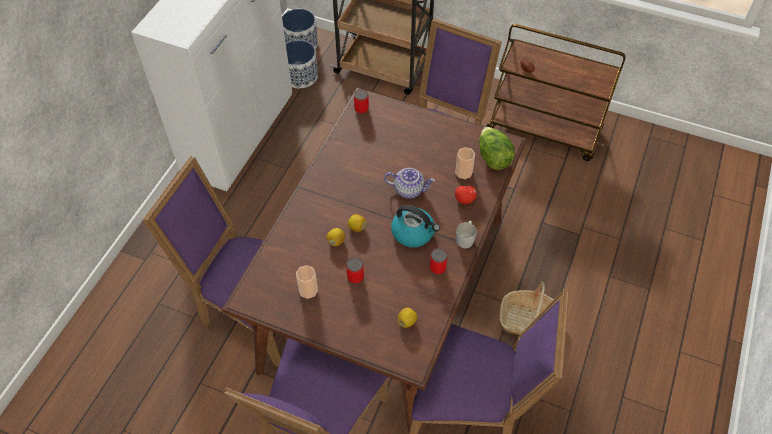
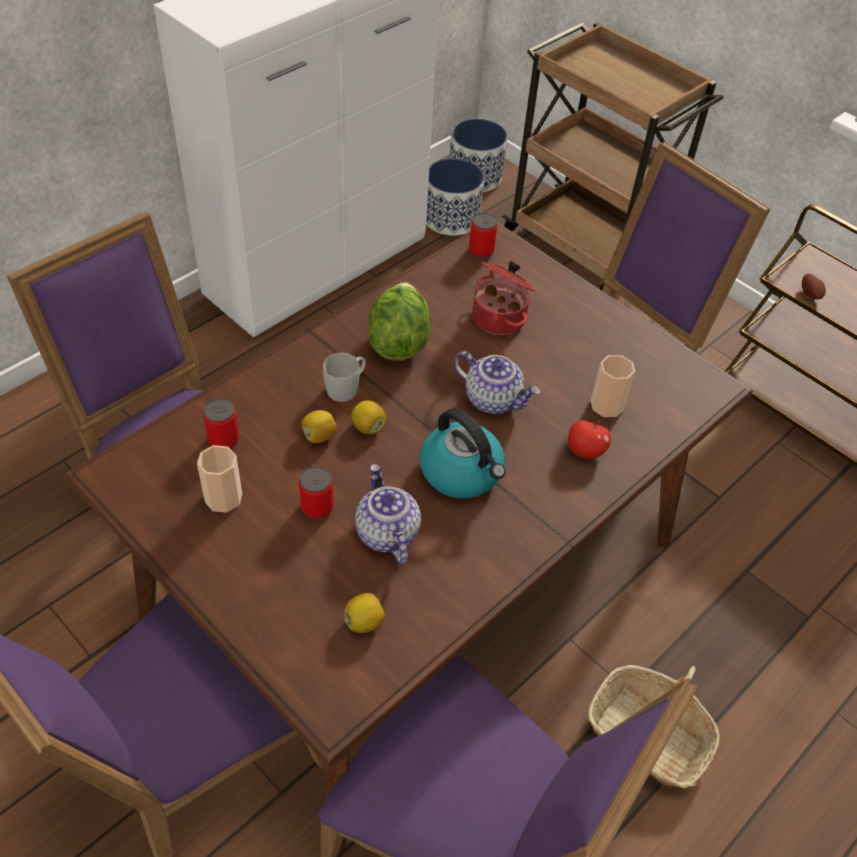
camera: 20 degrees right, 5 degrees down
can [430,248,448,274] -> can moved to [203,398,239,449]
white mug [456,221,476,248] -> white mug moved to [323,353,366,402]
lettuce [479,127,515,170] -> lettuce moved to [369,282,431,361]
none -> teapot [355,464,421,564]
none -> cooking pot [473,261,536,335]

